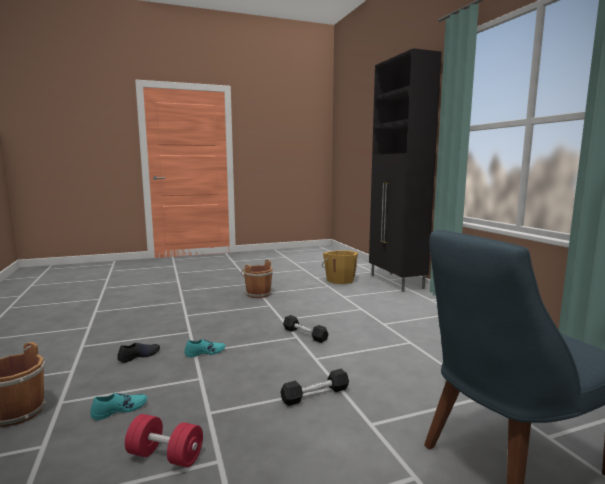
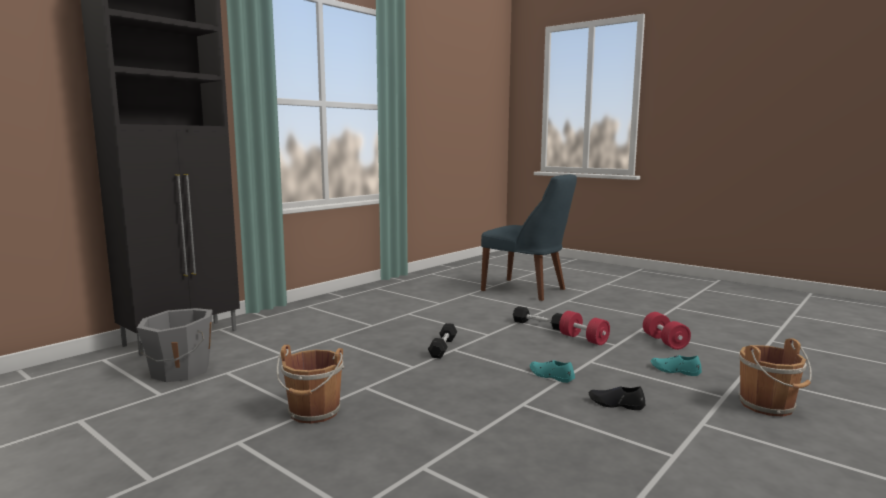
camera: 120 degrees left, 0 degrees up
orange bucket [322,250,358,284] -> grey bucket [137,308,212,382]
none -> red dumbbell [559,311,610,345]

